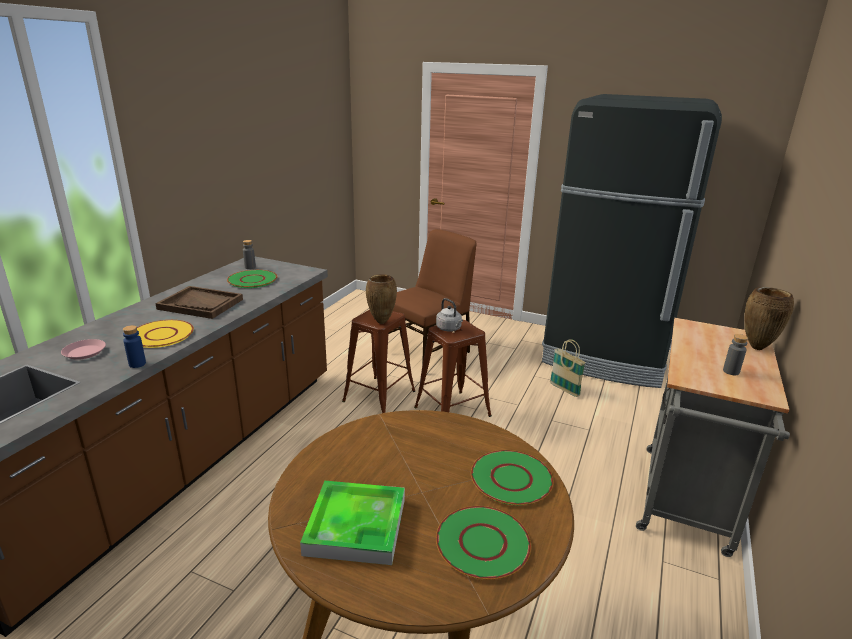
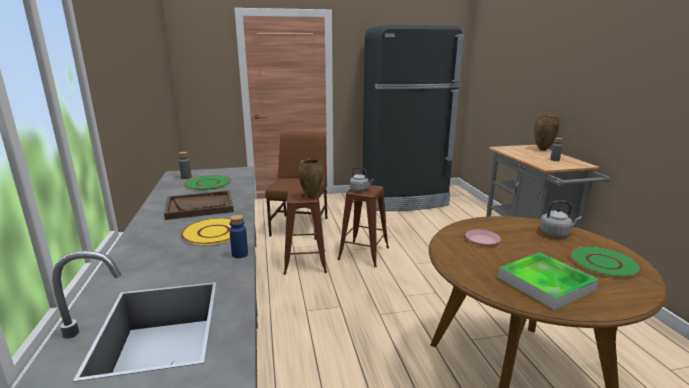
camera: 35 degrees left, 5 degrees down
pink plate [61,339,106,360] -> pink plate moved to [466,230,501,246]
green plate [471,450,554,505] -> grey kettle [539,201,582,237]
basket [550,339,586,397] -> none

